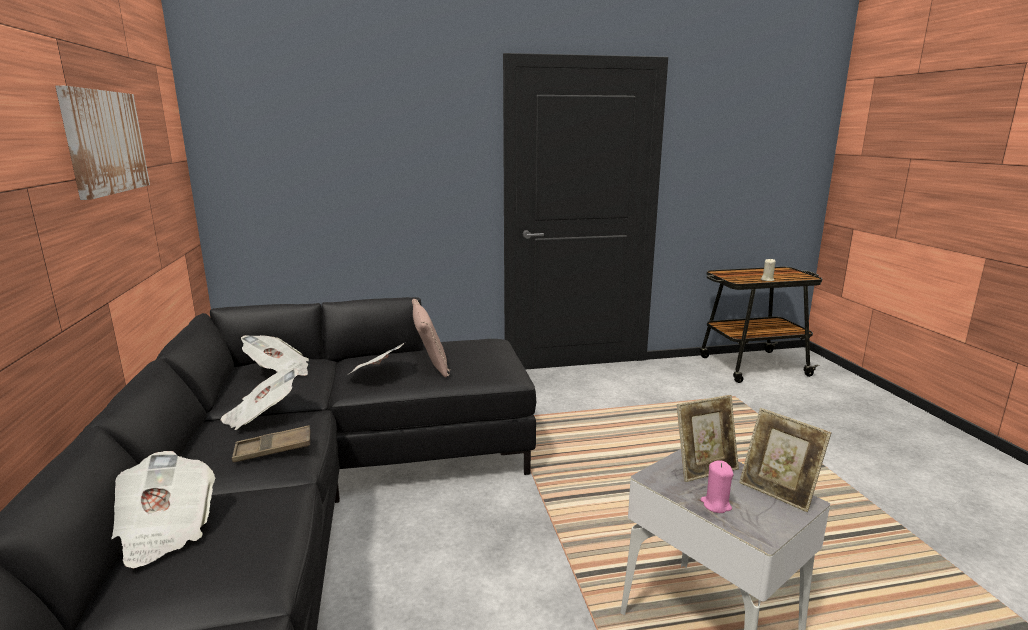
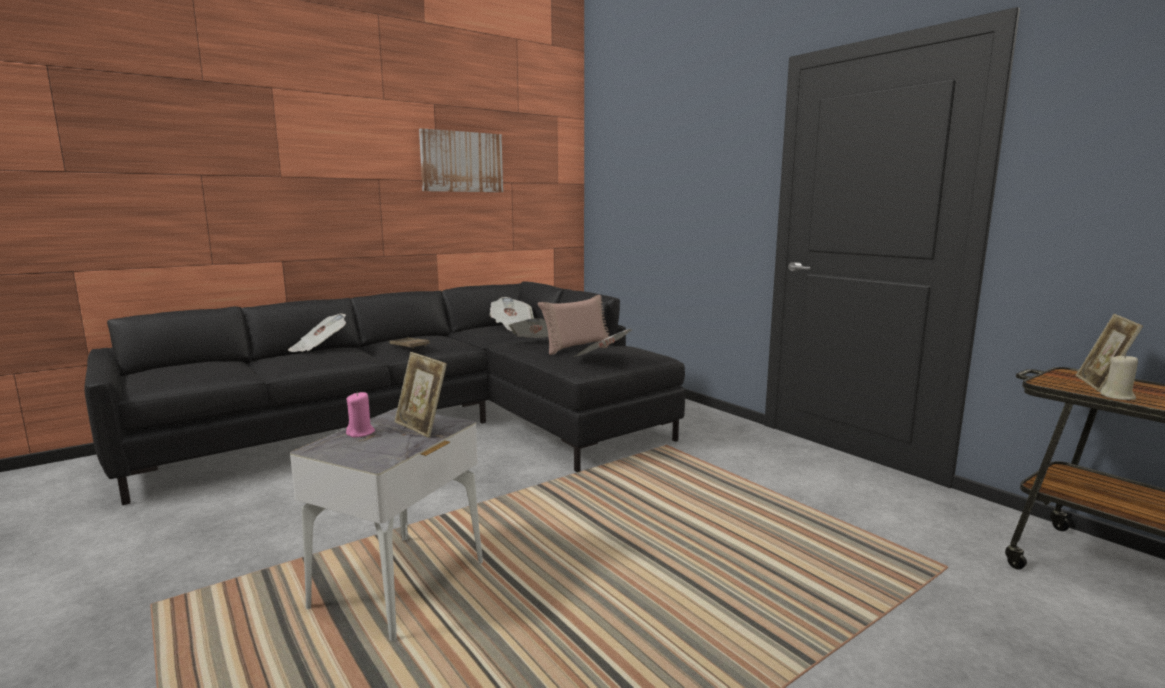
camera: 65 degrees right, 5 degrees down
newspaper [221,369,299,430] -> newspaper moved to [573,328,632,357]
picture frame [739,408,831,512] -> picture frame moved to [1076,314,1143,392]

